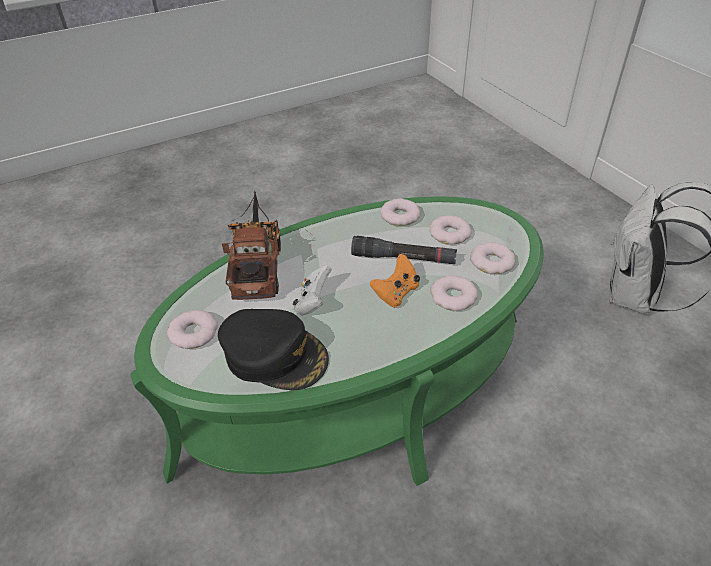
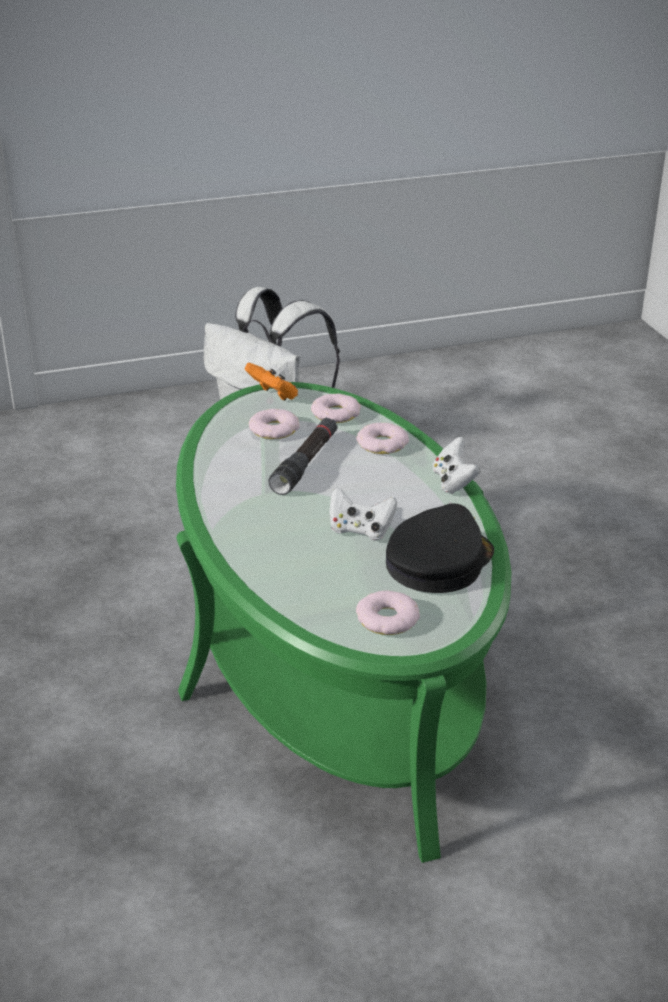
camera: 80 degrees left, 10 degrees down
toy truck [222,191,281,300] -> none
orange game controller [370,254,420,307] -> orange game controller moved to [245,363,298,400]
donut [380,198,421,226] -> none
none -> white game controller [433,437,481,494]

